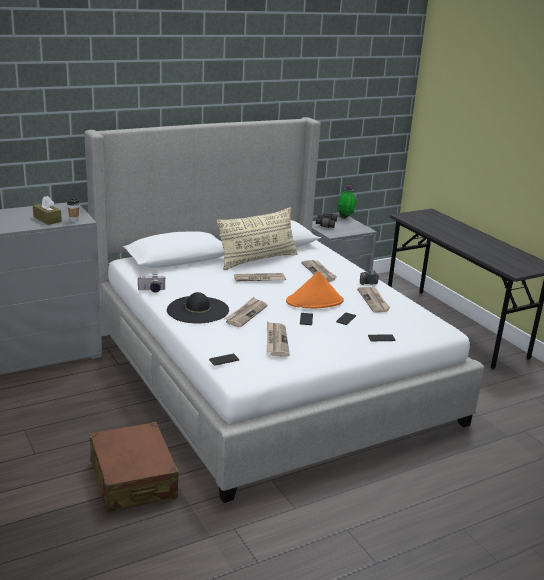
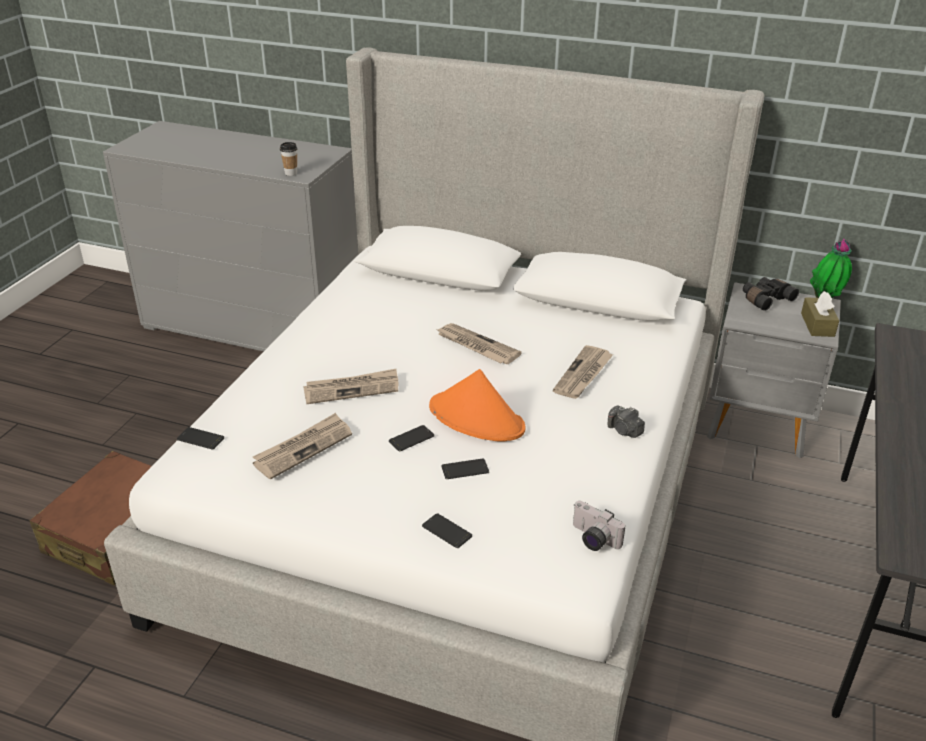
camera: 50 degrees right, 10 degrees up
brown tissue box [33,196,62,225] -> brown tissue box moved to [801,291,839,337]
camera [137,274,165,293] -> camera moved to [573,501,625,551]
black hat [167,292,229,324] -> none
beige pillow [217,207,298,270] -> none
newspaper [357,287,390,312] -> none

